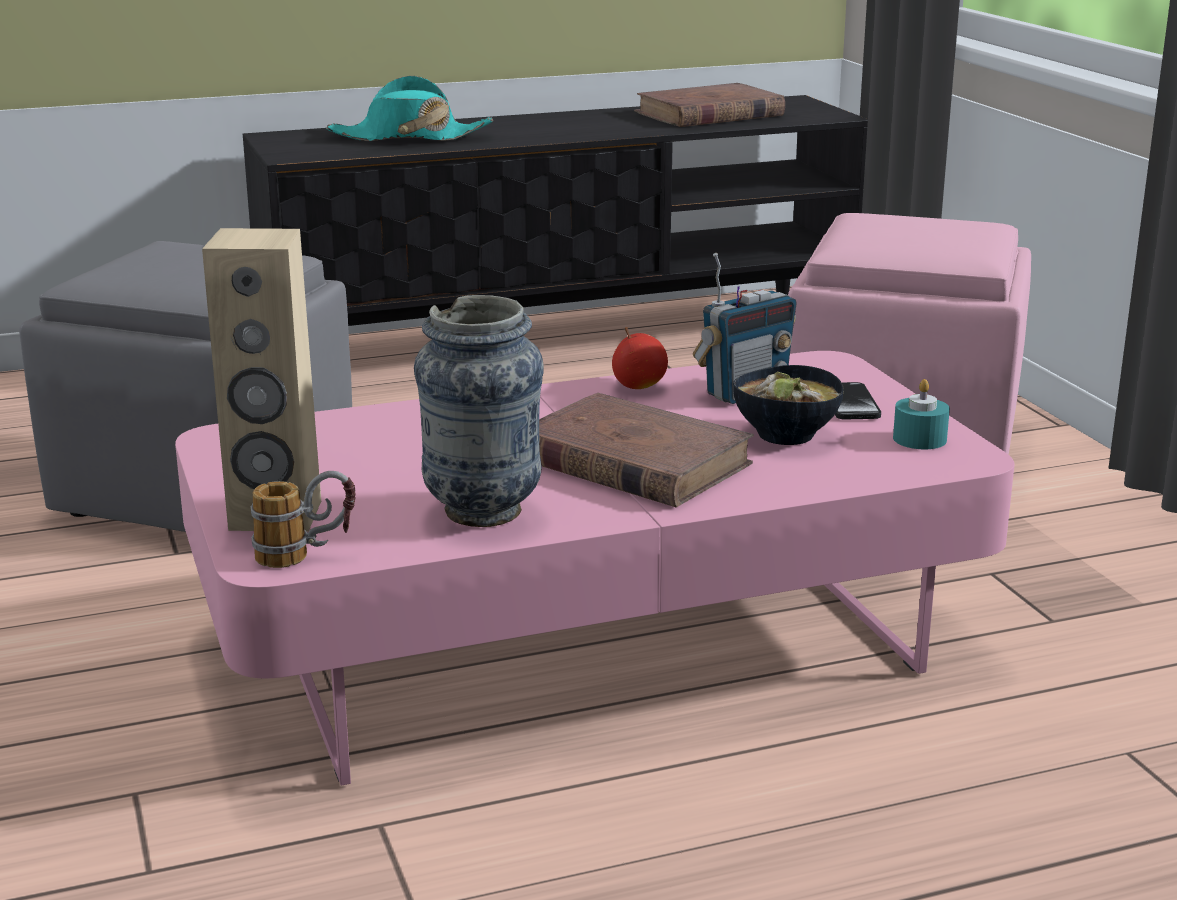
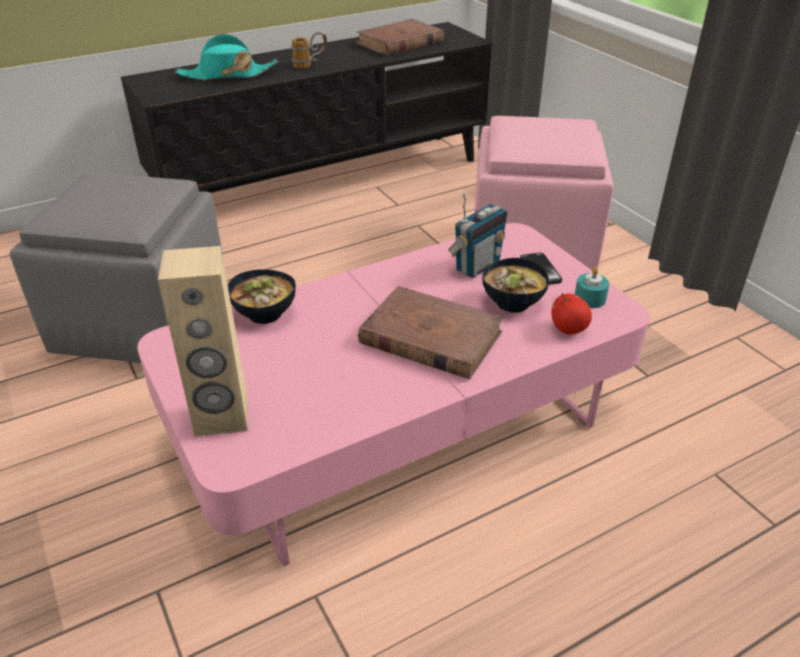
camera: 10 degrees left, 15 degrees up
mug [250,471,356,568] -> mug moved to [291,32,327,68]
vase [414,295,544,527] -> none
apple [612,327,668,389] -> apple moved to [551,293,592,335]
none -> bowl [228,269,296,324]

